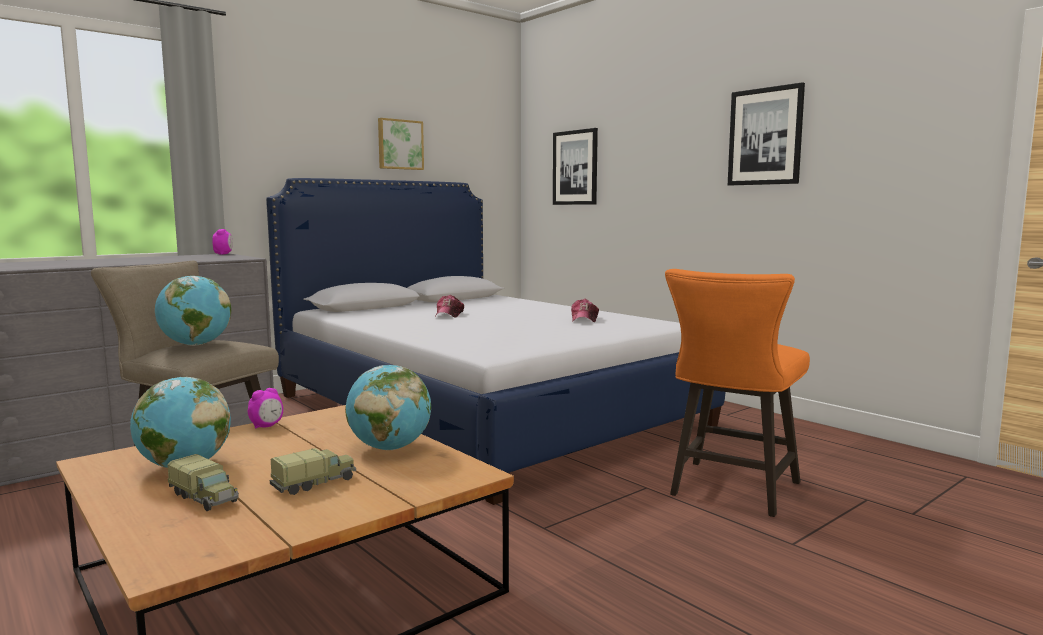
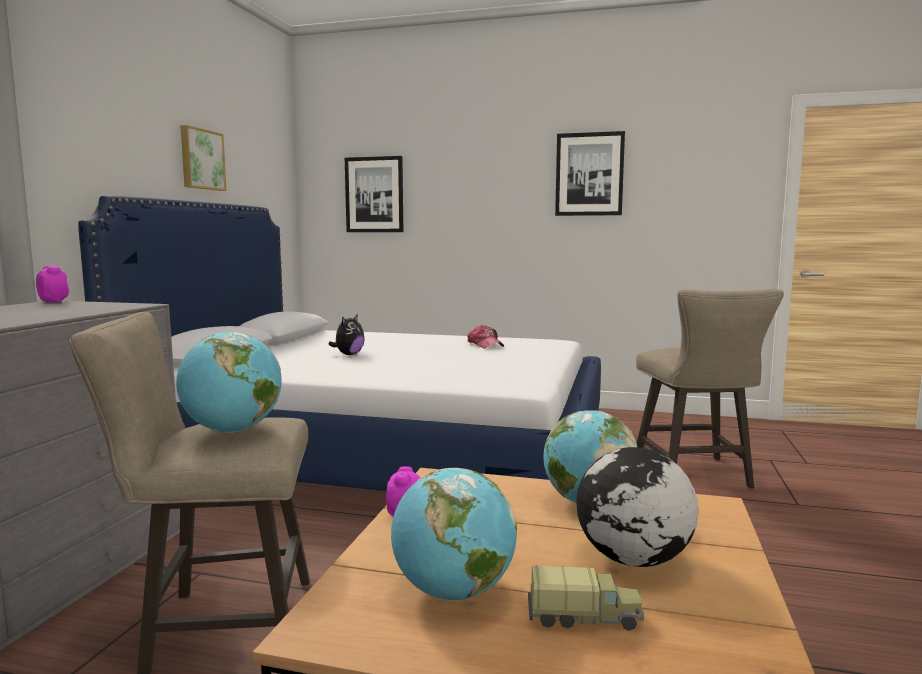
camera: 35 degrees left, 0 degrees up
toy truck [270,448,356,495] -> globe [576,447,698,567]
cap [435,295,464,318] -> plush toy [328,314,365,355]
orange stool [665,269,810,517] -> beige stool [636,289,784,488]

